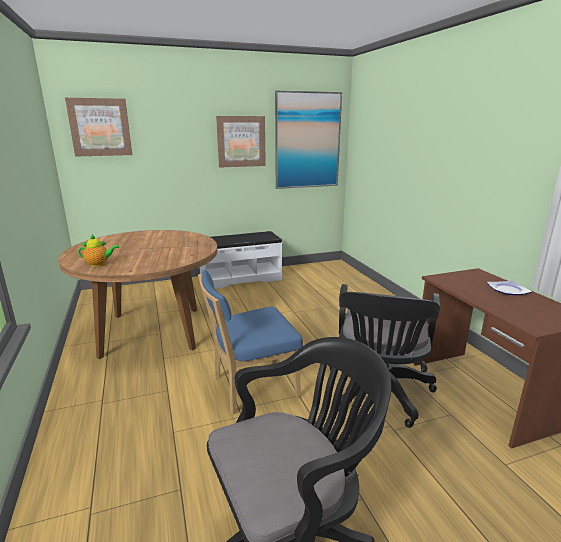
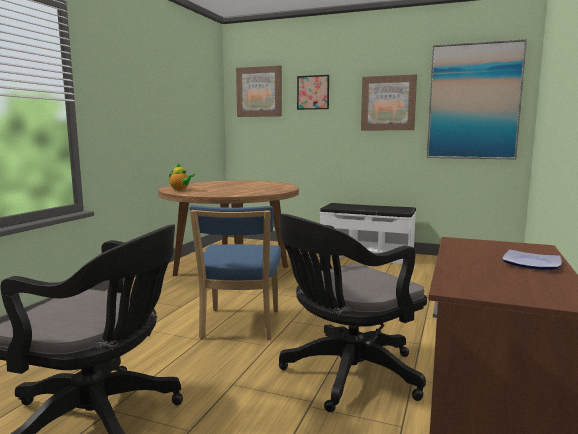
camera: 40 degrees right, 10 degrees down
blue chair [198,269,303,414] -> blue chair turned 105 degrees counterclockwise [189,205,281,340]
none -> picture [297,75,329,110]

